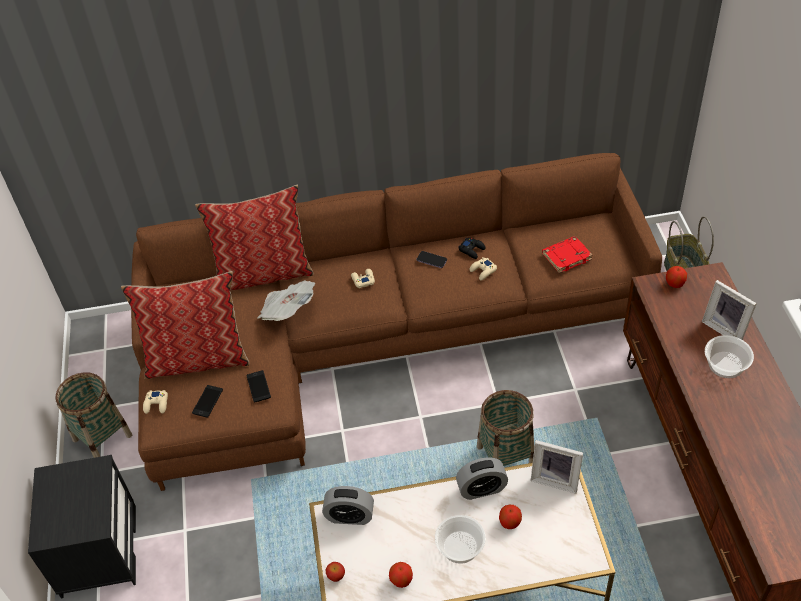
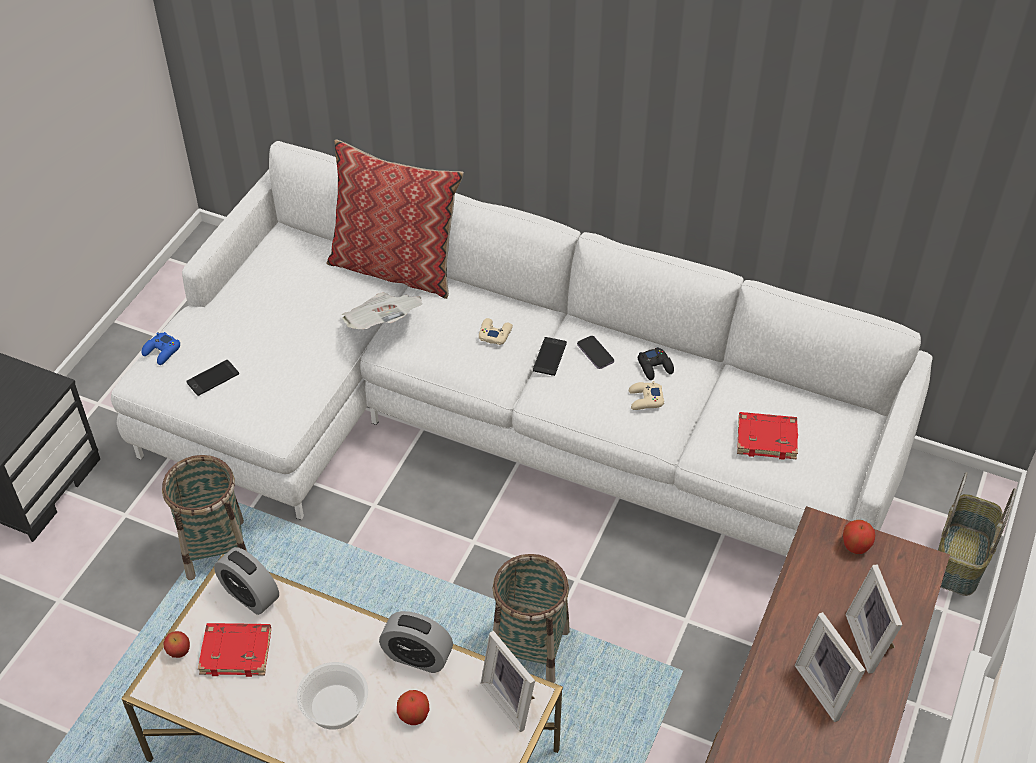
camera: 30 degrees right, 0 degrees up
basket [56,372,132,458] -> basket moved to [162,455,247,580]
pillow [121,271,249,379] -> none
brown sofa [131,153,662,491] -> white sofa [111,141,933,555]
beige game controller [143,390,168,414] -> blue game controller [142,332,180,365]
phone [246,370,271,403] -> phone moved to [533,337,567,376]
apple [389,562,413,588] -> none
bowl [705,335,754,378] -> picture frame [794,612,865,722]
none -> red book [198,623,271,677]

